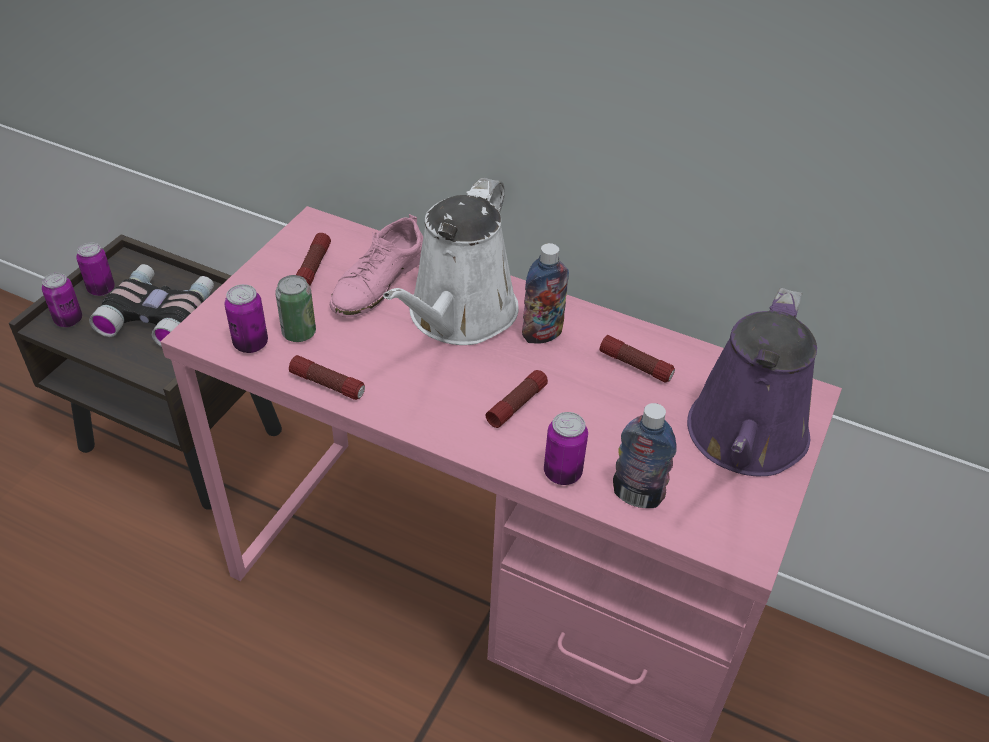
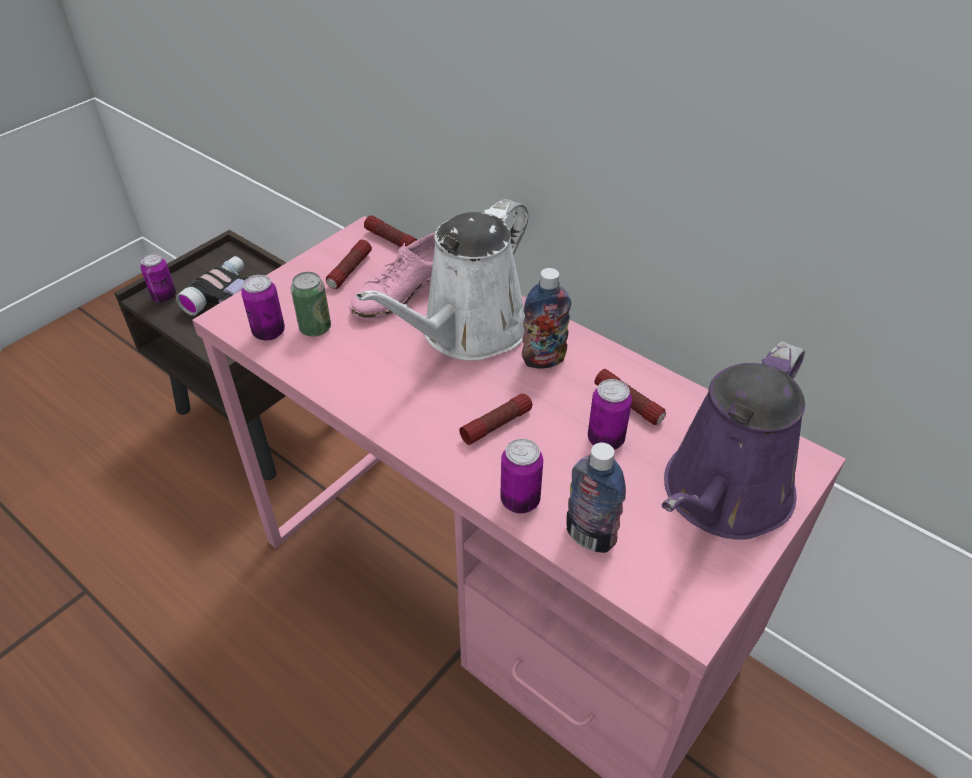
camera: 15 degrees right, 0 degrees up
can [76,243,115,296] -> can moved to [588,379,632,450]
flashlight [289,355,365,400] -> flashlight moved to [364,215,417,247]

